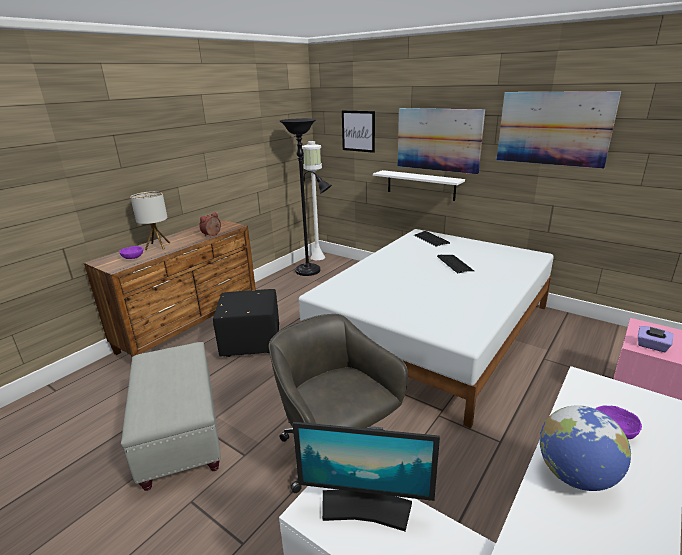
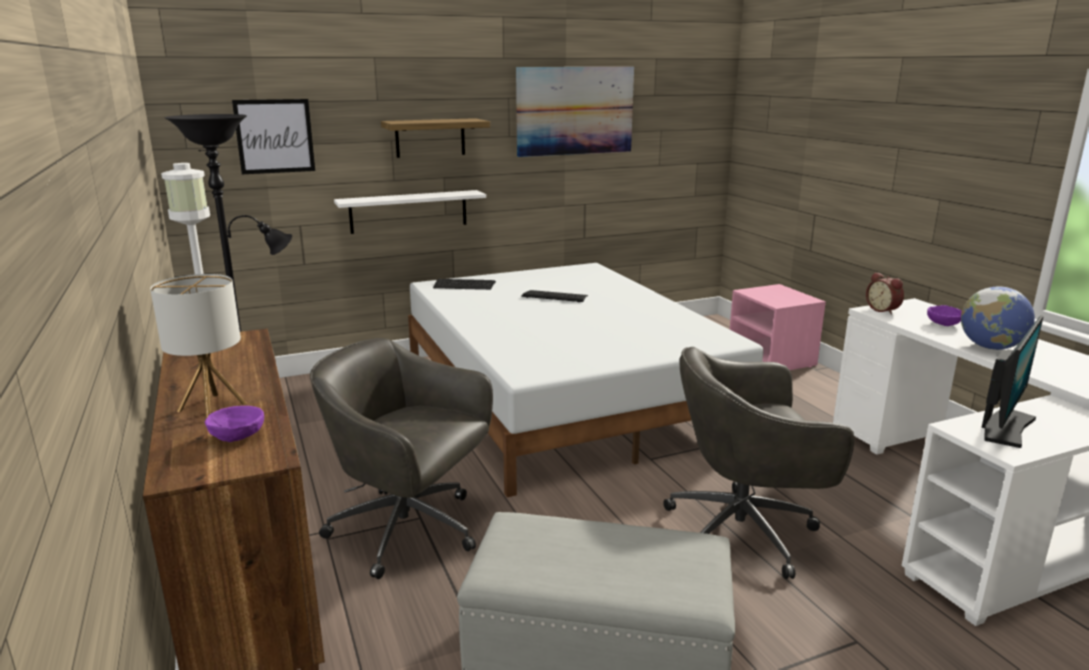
camera: 60 degrees left, 5 degrees down
alarm clock [199,212,221,236] -> alarm clock moved to [866,272,904,315]
black ottoman [213,289,279,357] -> grey office chair [310,338,493,579]
picture [398,108,485,174] -> shelf [381,118,490,158]
purple tissue box [638,326,674,352] -> none

